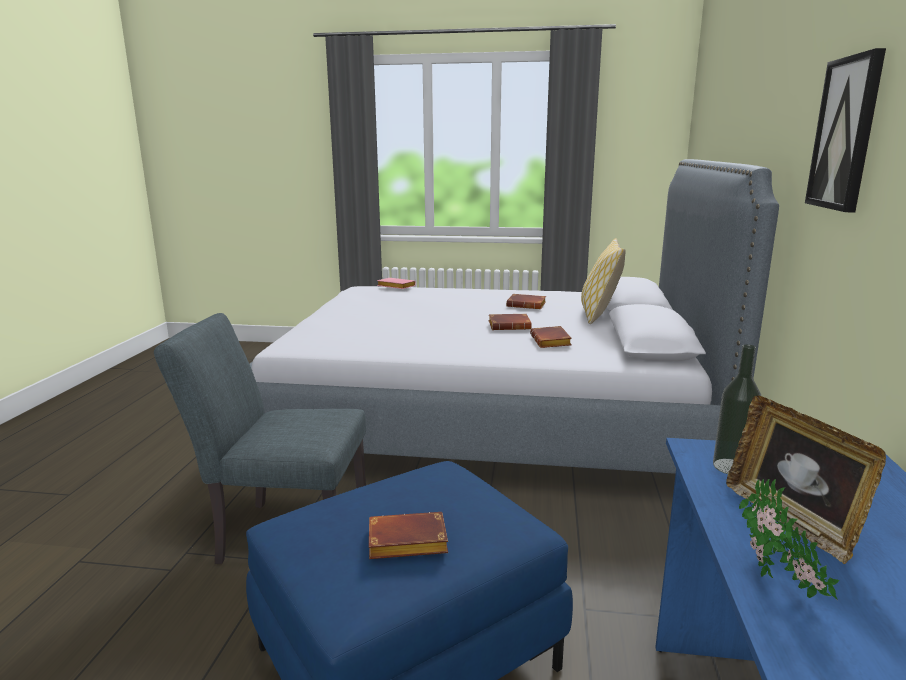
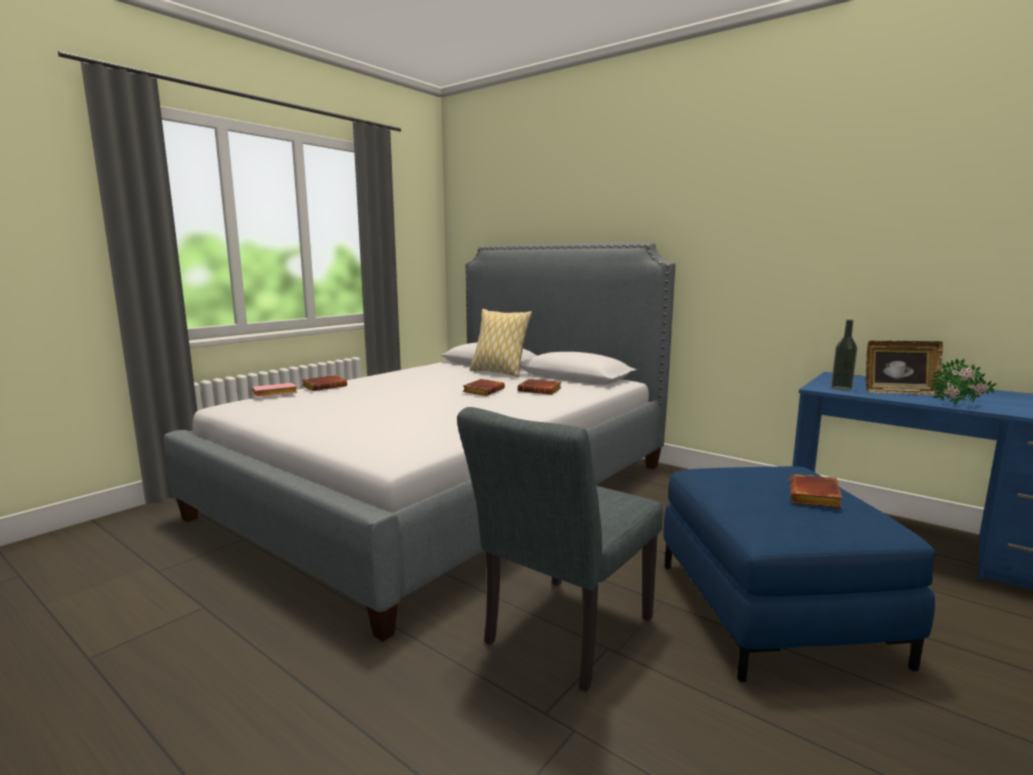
camera: 60 degrees left, 5 degrees down
brown book [506,294,546,309] -> brown book moved to [302,375,347,391]
picture [805,48,886,212] -> none

